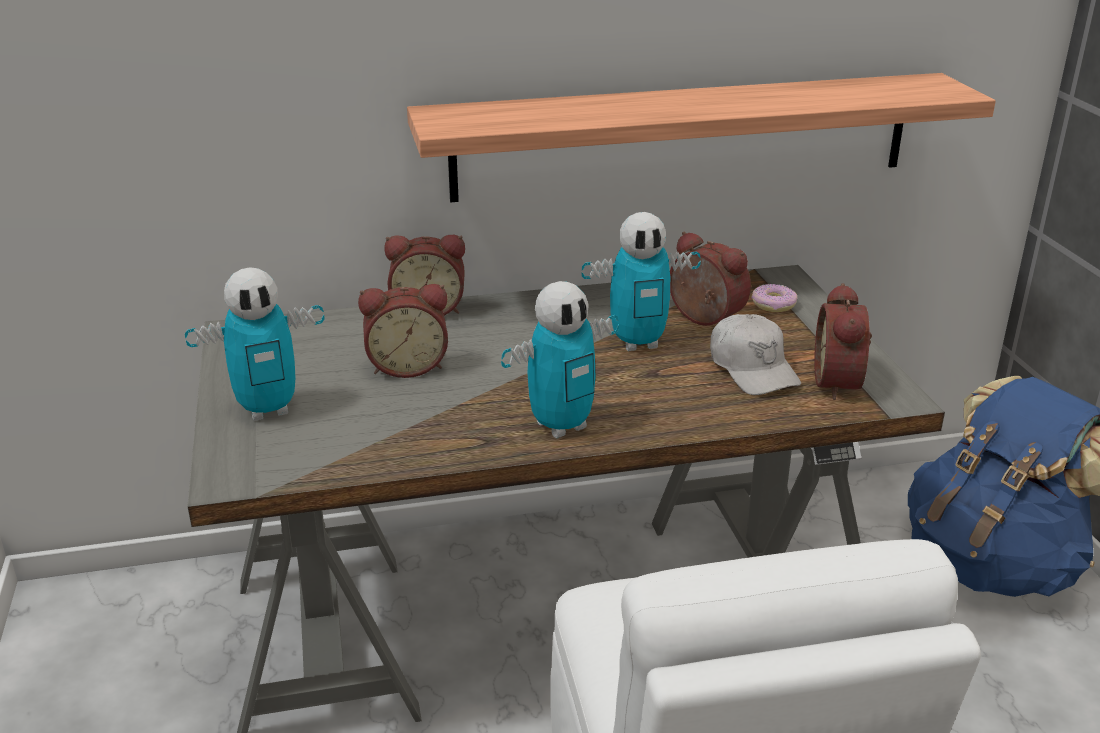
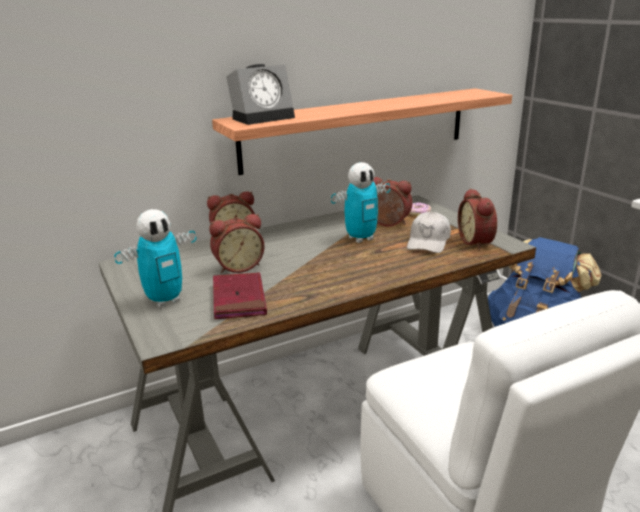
camera: 15 degrees left, 5 degrees down
toy robot [501,281,619,438] -> none
white cap [710,314,801,395] -> white cap turned 60 degrees clockwise [407,212,451,253]
none -> red book [213,272,267,319]
none -> alarm clock [226,64,295,125]

